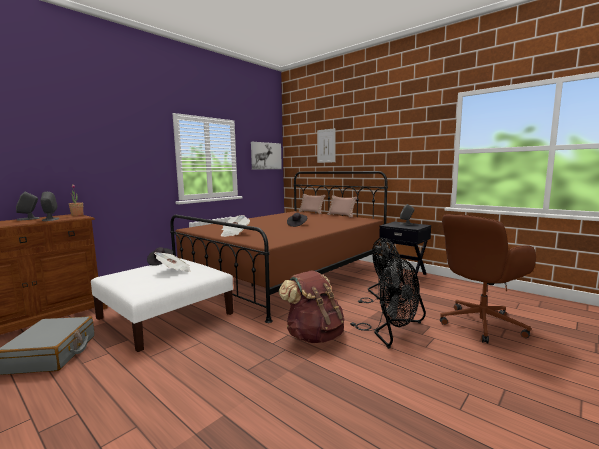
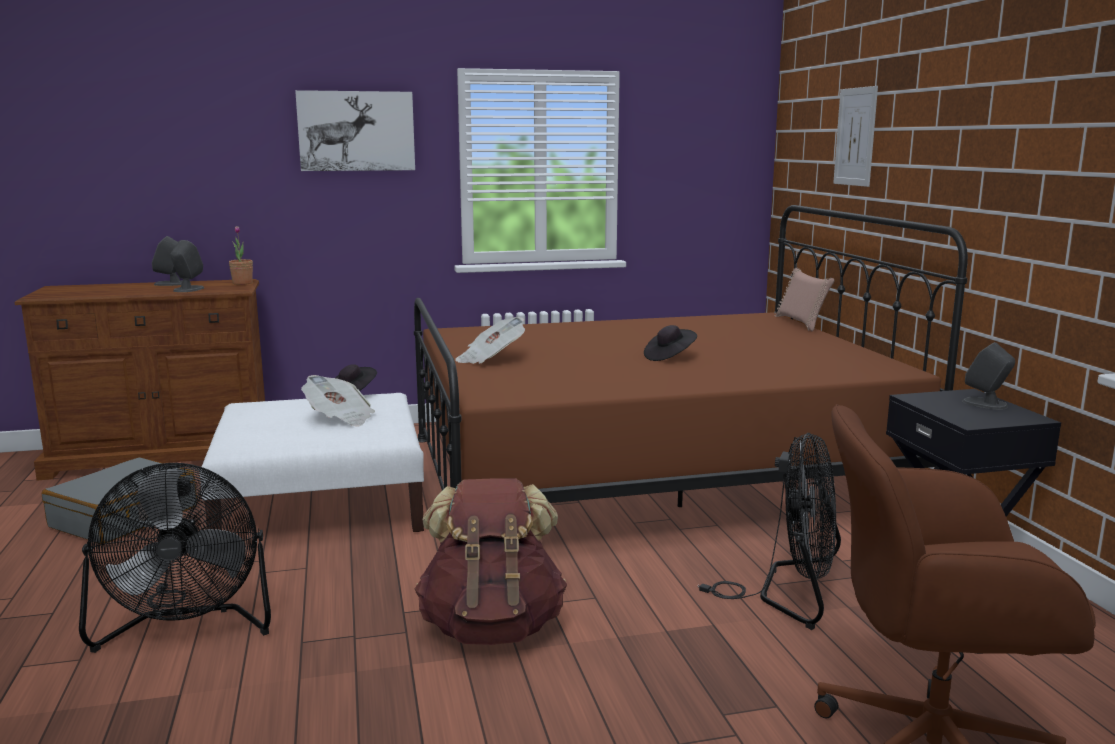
camera: 35 degrees right, 5 degrees up
picture [251,142,282,170] -> picture moved to [295,90,415,171]
beige pillow [327,195,357,218] -> none
black fan [350,259,426,349] -> black fan moved to [79,463,271,653]

